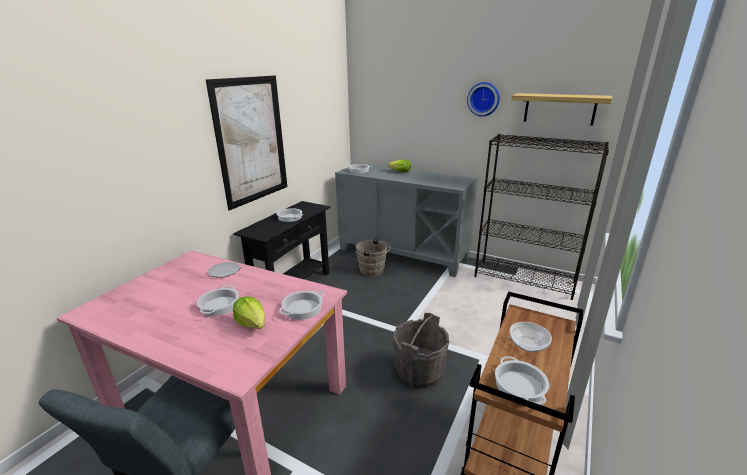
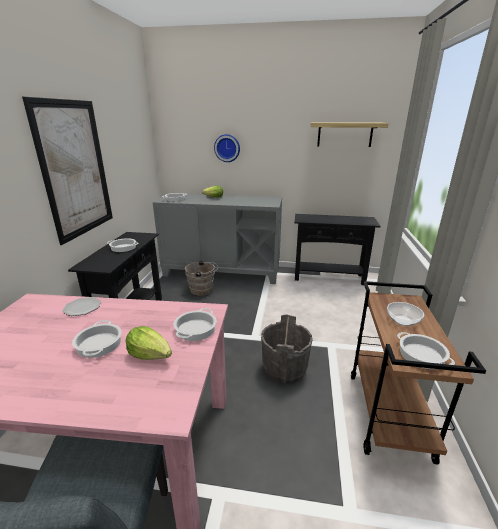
camera: 20 degrees left, 0 degrees up
wall clock [467,82,500,116] -> wall clock moved to [214,134,240,162]
black bookcase [475,134,609,300] -> black console table [295,214,381,285]

